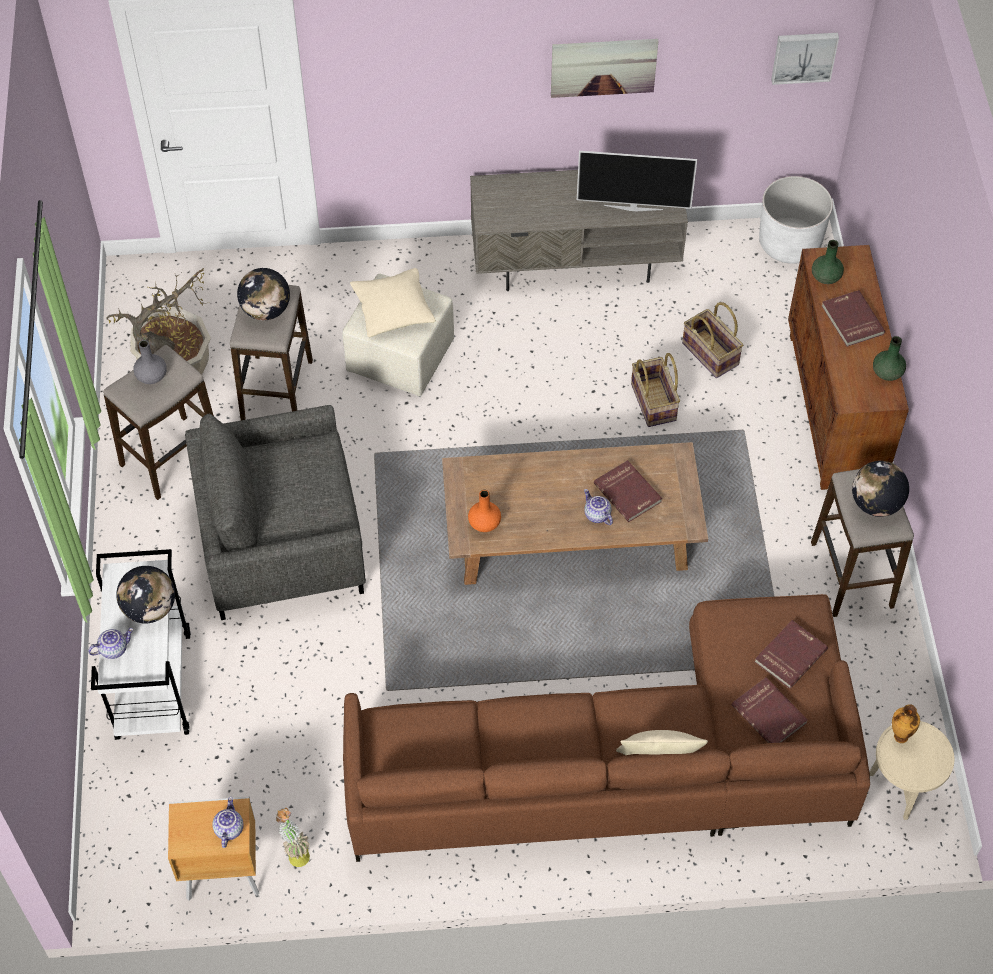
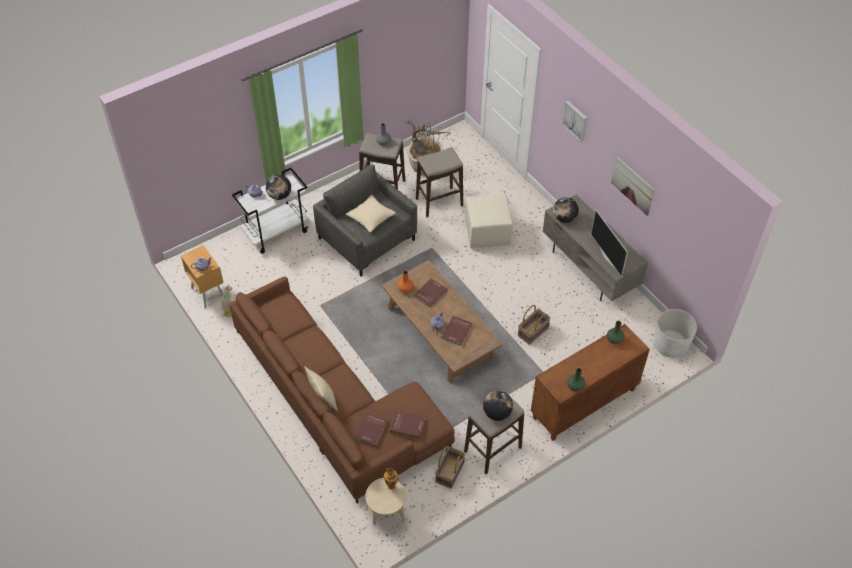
camera: 60 degrees right, 5 degrees down
globe [237,268,290,321] -> globe moved to [553,197,579,223]
beige pillow [350,268,436,337] -> beige pillow moved to [346,195,396,232]
basket [682,302,743,378] -> basket moved to [435,446,466,489]
picture [771,33,839,85] -> picture moved to [562,101,587,142]
red book [822,290,885,347] -> red book moved to [414,278,448,307]

